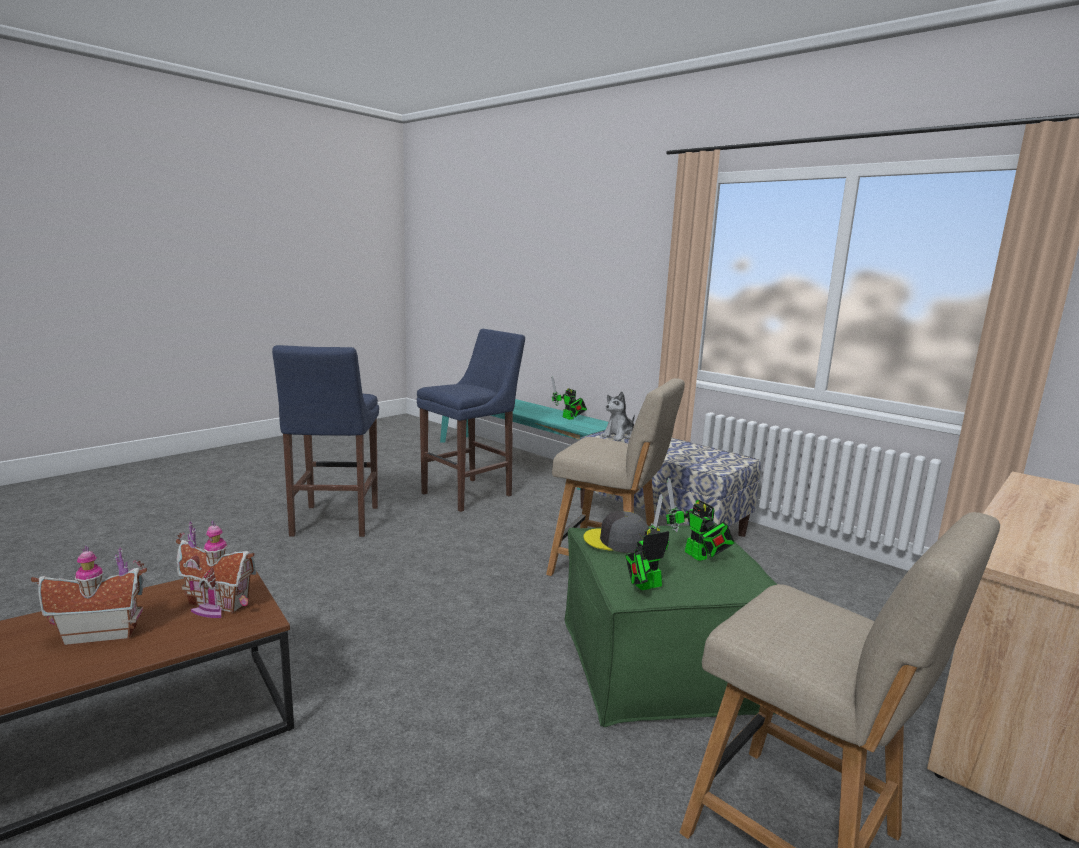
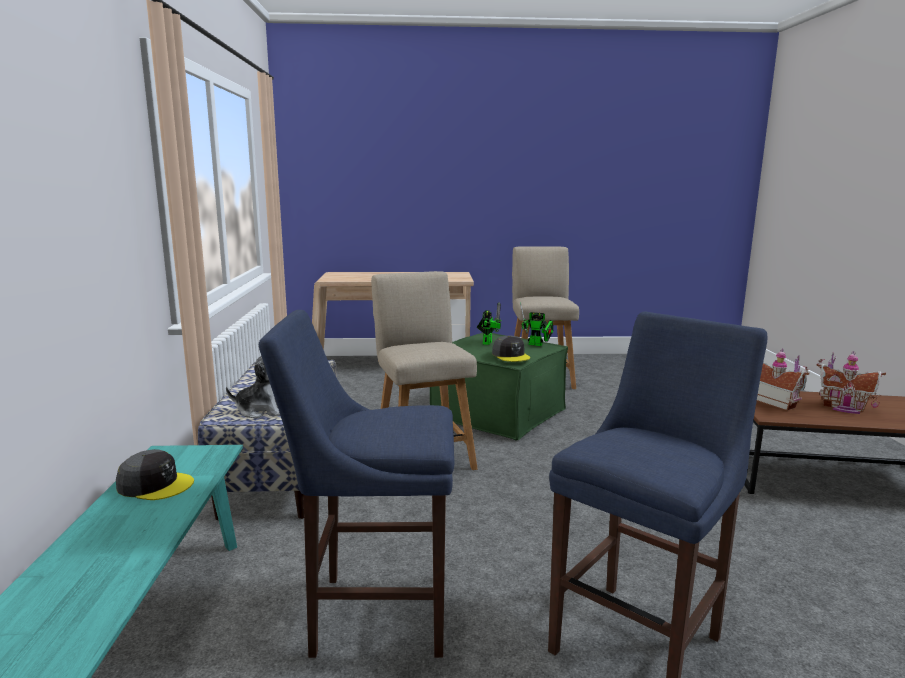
camera: 135 degrees left, 0 degrees up
toy robot [551,377,587,420] -> grey cap [116,449,194,500]

